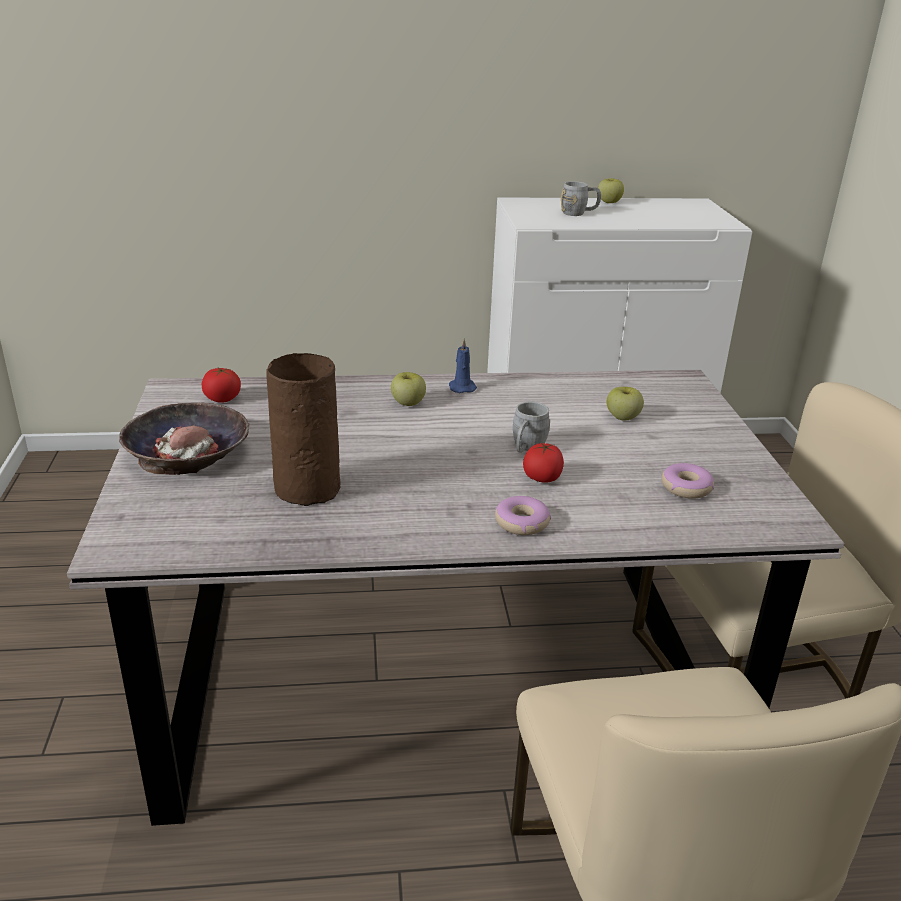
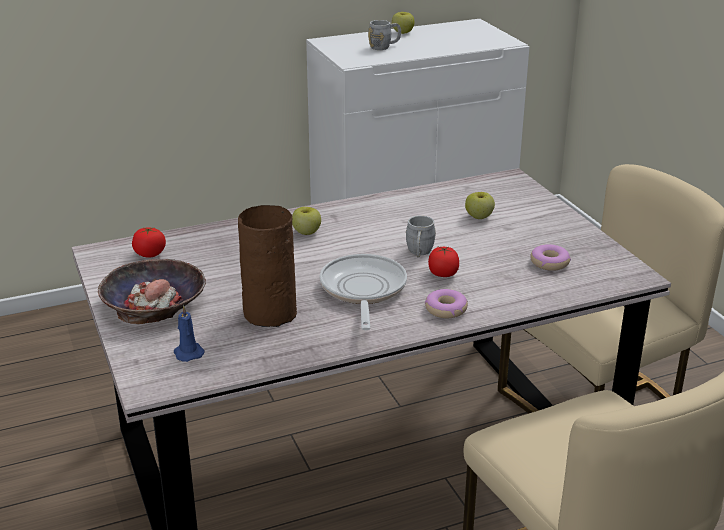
camera: 15 degrees left, 0 degrees up
blue candle [449,338,477,393] -> blue candle moved to [174,305,205,362]
none -> frying pan [320,254,407,330]

